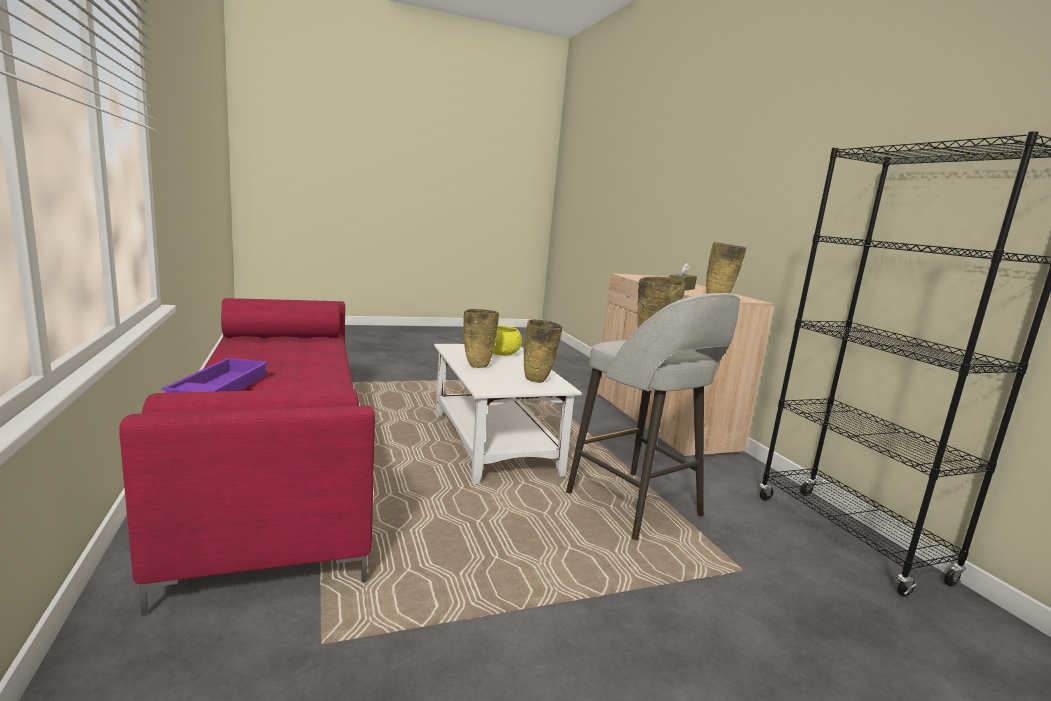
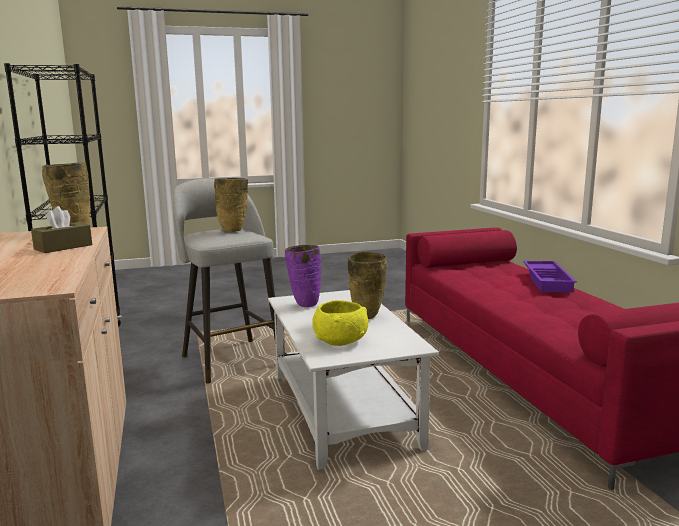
camera: 175 degrees left, 0 degrees up
beige vase [524,319,562,383] -> purple vase [285,245,321,307]

